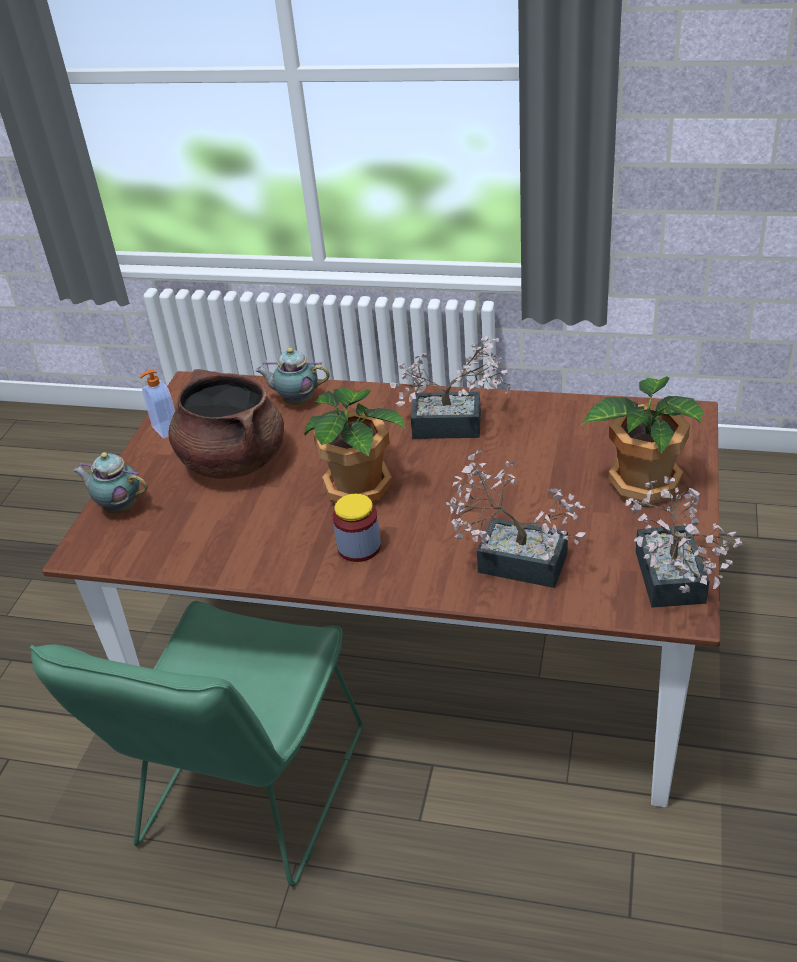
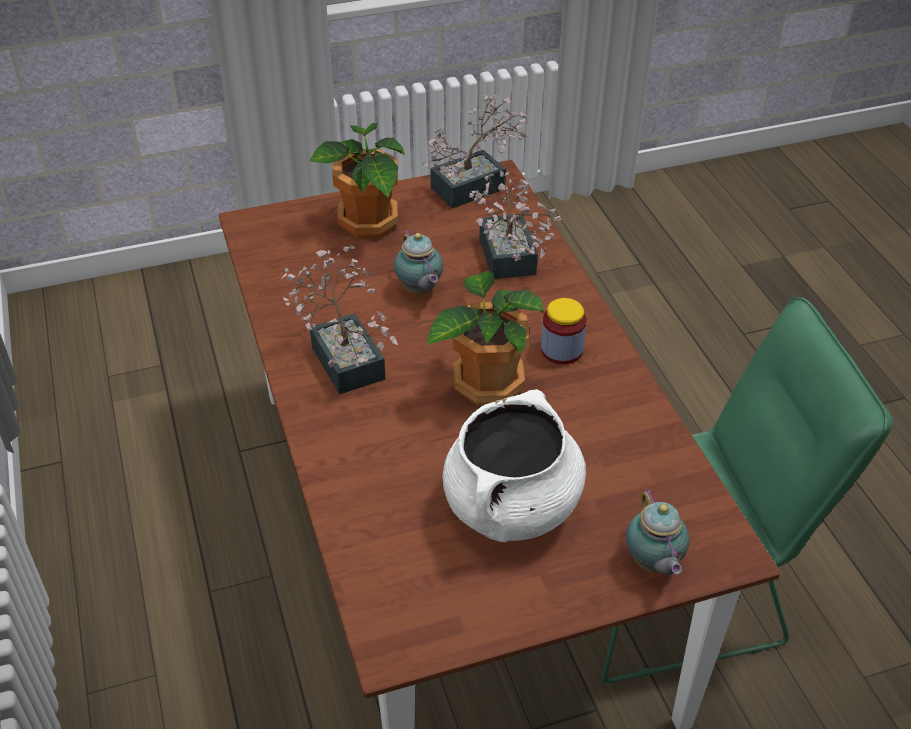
camera: 125 degrees left, 5 degrees up
soap dispenser [140,369,175,439] -> none
brown cooking pot [168,369,284,479] -> white cooking pot [443,389,586,542]
teapot [255,348,330,405] -> teapot moved to [394,230,444,294]

